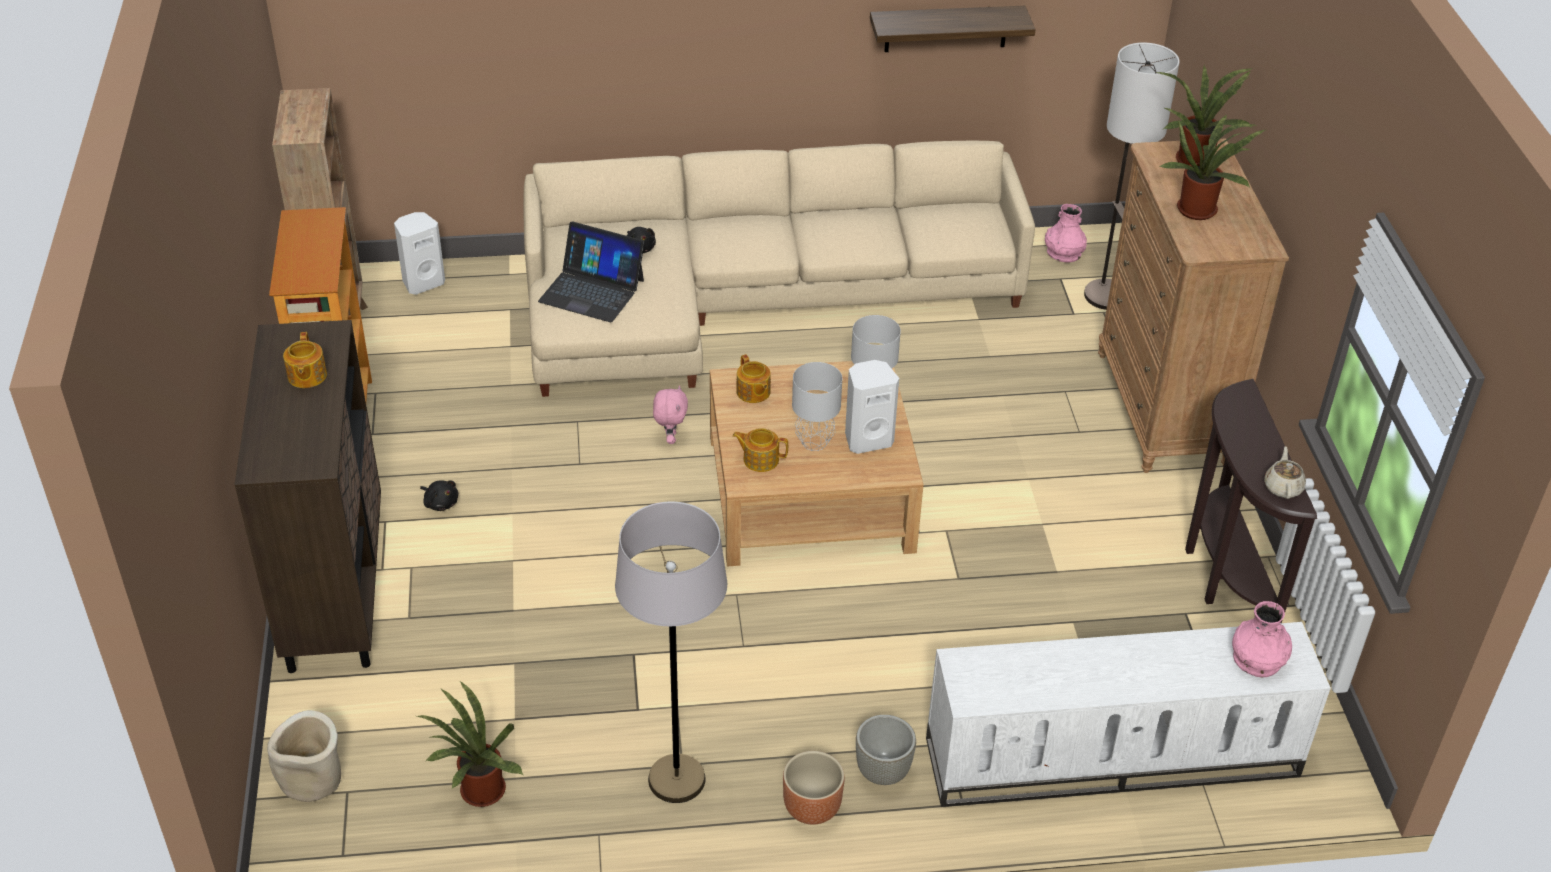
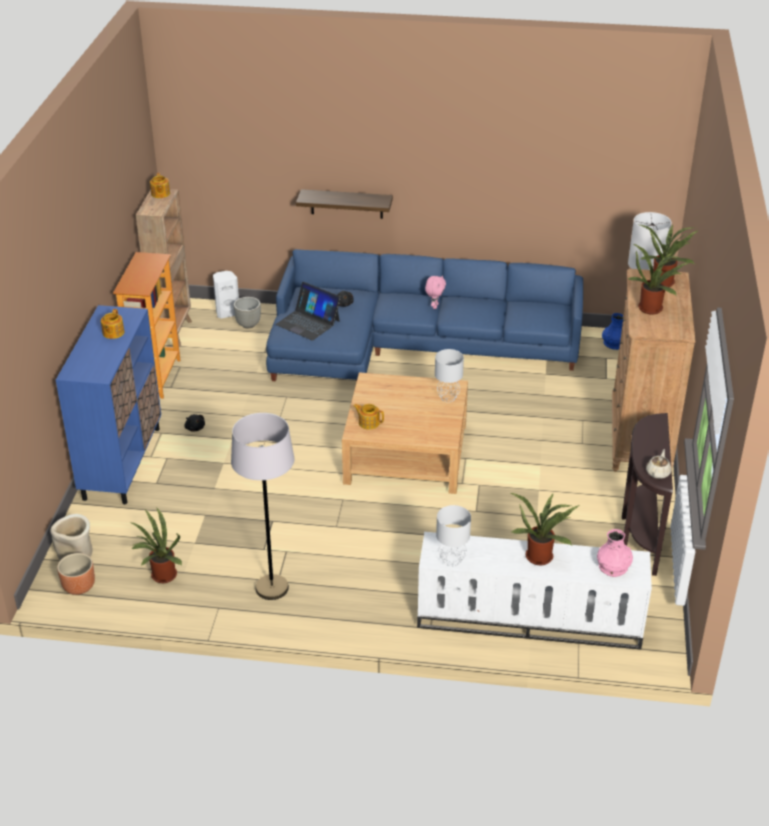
camera: 15 degrees right, 5 degrees down
brown cabinet [235,320,381,673] -> blue cabinet [56,305,161,504]
beige sofa [523,141,1035,397] -> blue sofa [266,249,583,382]
pink plush toy [653,385,688,444] -> pink plush toy moved to [425,275,446,309]
teapot [736,354,771,403] -> teapot moved to [150,173,170,198]
brown planter [783,751,844,825] -> brown planter moved to [57,553,95,595]
grey table lamp [792,362,842,451] -> grey table lamp moved to [436,505,471,567]
white speaker [845,360,899,454] -> none
grey planter [856,715,916,785] -> grey planter moved to [234,297,261,328]
shelf [870,6,1036,52] -> shelf moved to [296,189,393,219]
pink vase [1045,204,1087,262] -> blue vase [602,313,624,350]
none -> potted plant [509,492,580,565]

